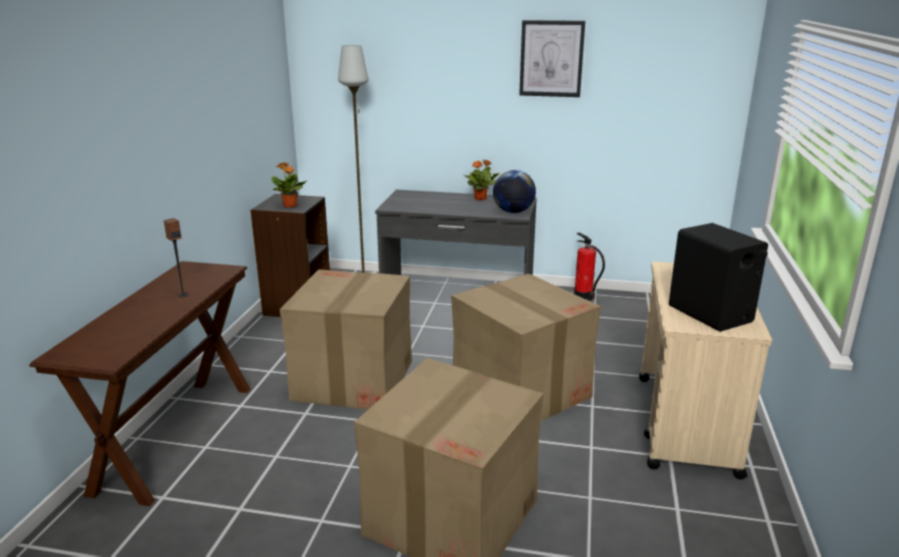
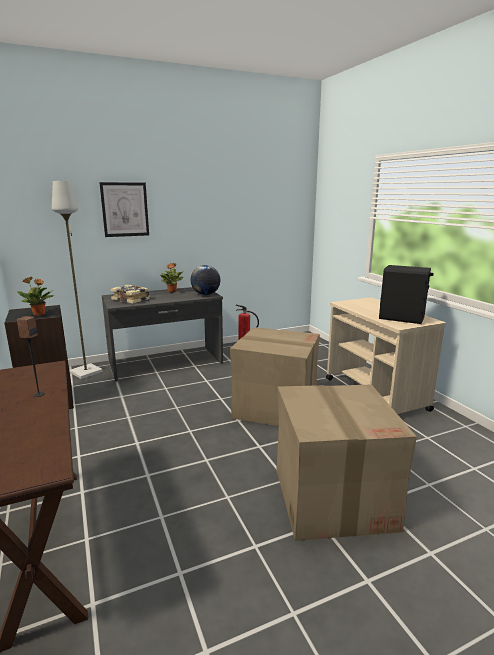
camera: 35 degrees left, 5 degrees down
cardboard box [280,269,412,410] -> none
picture [519,20,585,97] -> picture moved to [99,182,149,237]
none -> book [110,285,150,304]

